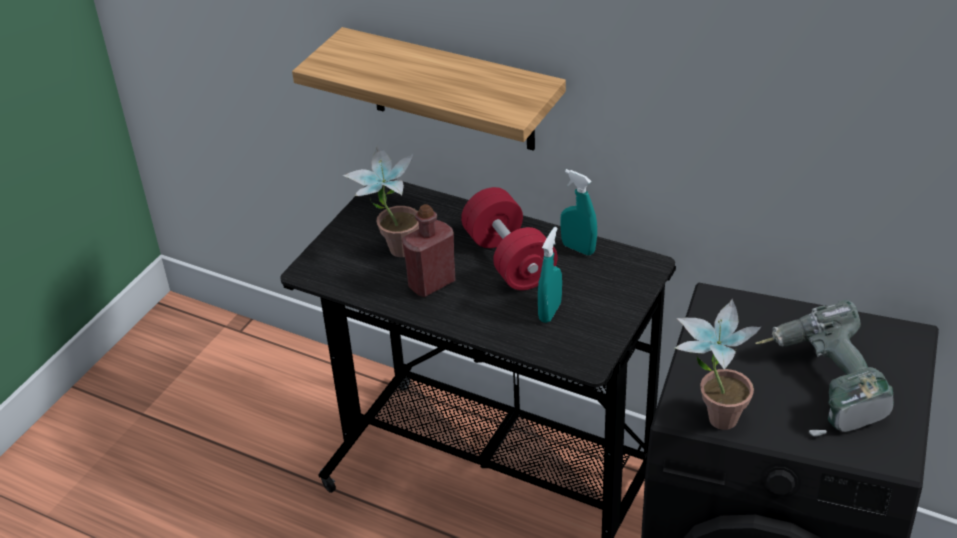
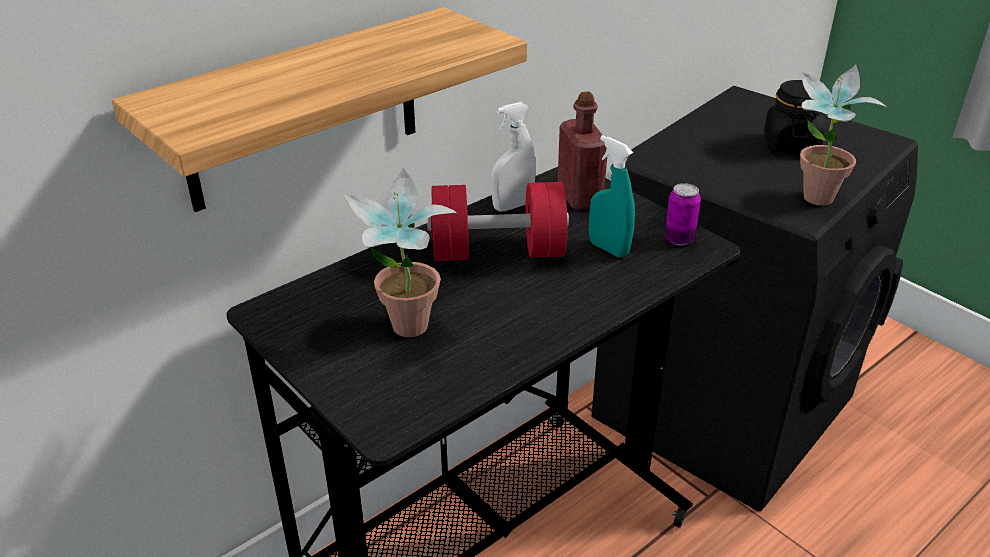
camera: 70 degrees left, 5 degrees down
red bottle [402,204,456,297] -> red bottle moved to [557,92,607,210]
turquoise spray bottle [560,169,597,255] -> white spray bottle [491,102,536,212]
power drill [755,300,894,437] -> black jar [764,80,825,153]
none -> can [665,183,701,246]

